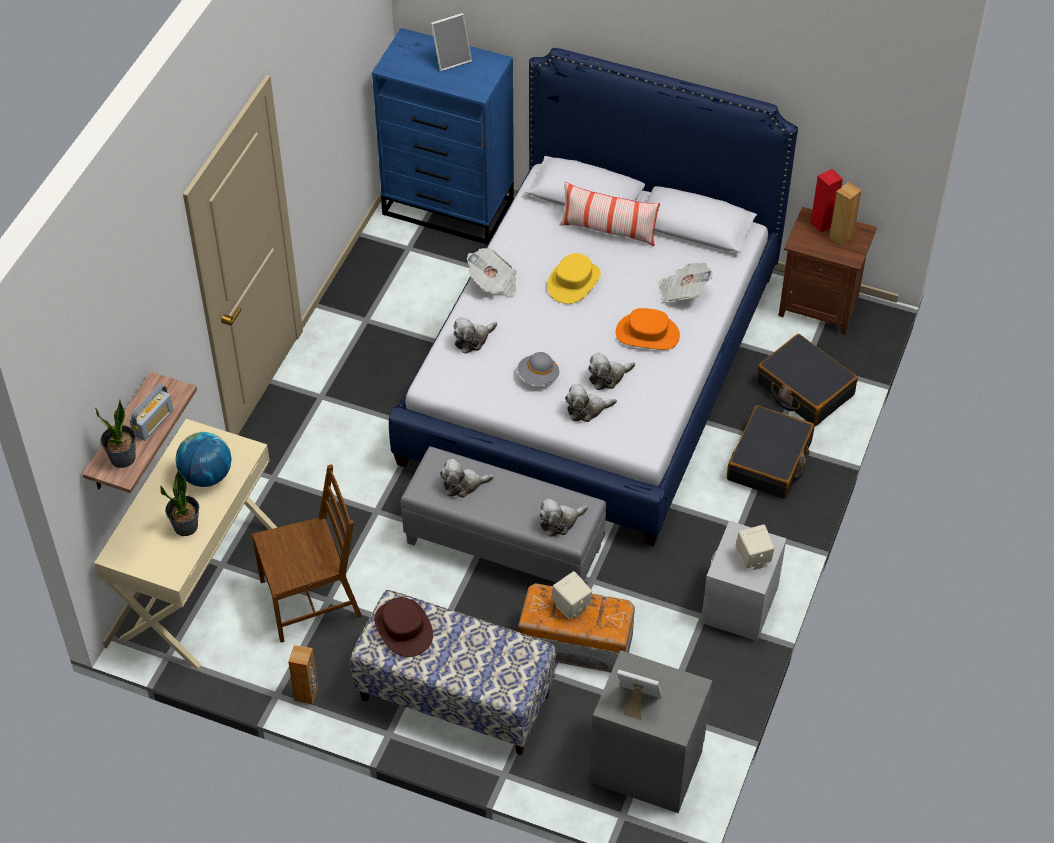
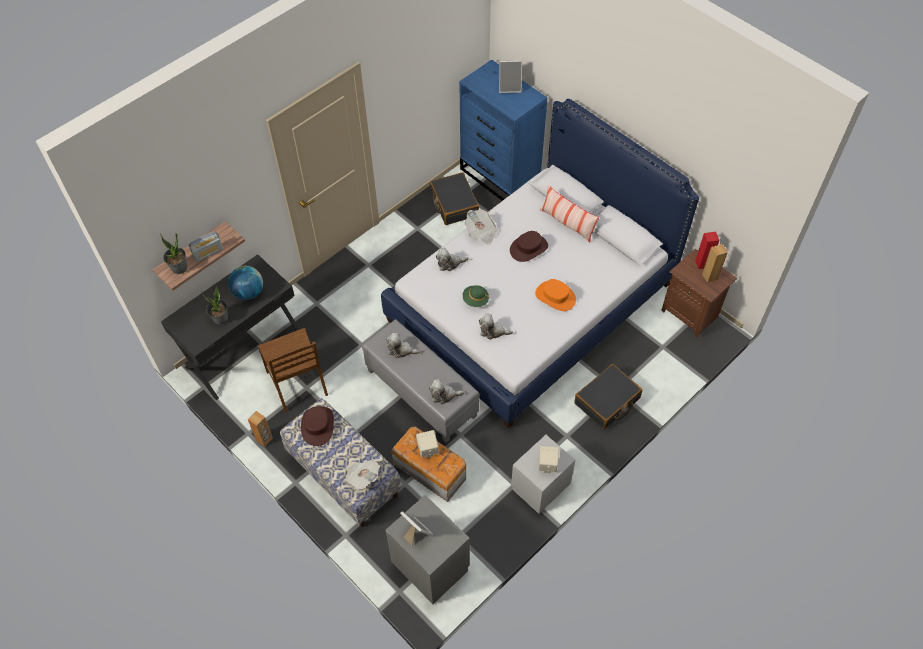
camera: 25 degrees right, 5 degrees up
beige desk [94,419,278,669] -> black desk [161,254,300,400]
brown chair [252,464,362,643] -> brown chair turned 60 degrees clockwise [258,328,328,412]
grey hat [518,352,559,385] -> green hat [463,285,489,307]
yellow hat [547,253,601,304] -> brown hat [510,231,548,262]
plush toy [588,353,635,390] -> none
newspaper [658,263,713,302] -> newspaper moved to [343,460,380,490]
black suitcase [757,334,858,426] -> black suitcase moved to [430,172,479,225]

